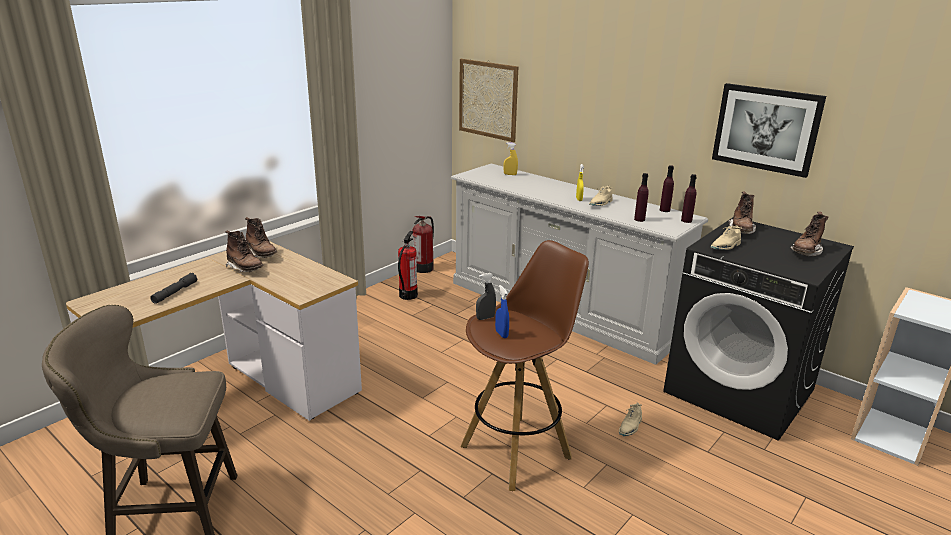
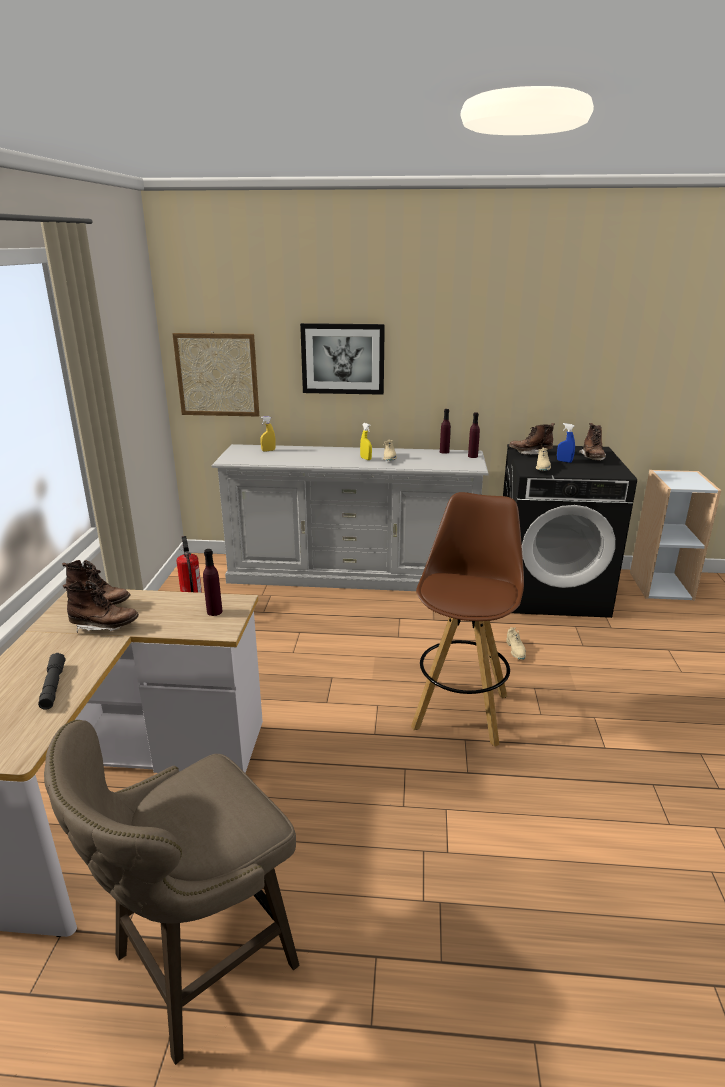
camera: 35 degrees left, 0 degrees up
fire extinguisher [412,216,434,273] -> none
grey spray bottle [476,273,496,320] -> none
blue spray bottle [495,285,509,338] -> blue spray bottle moved to [557,423,575,463]
purple bottle [634,173,649,222] -> purple bottle moved to [203,549,223,616]
picture [712,83,826,178] -> picture moved to [300,323,385,395]
brown boot [728,191,756,234] -> brown boot turned 105 degrees clockwise [509,423,555,455]

